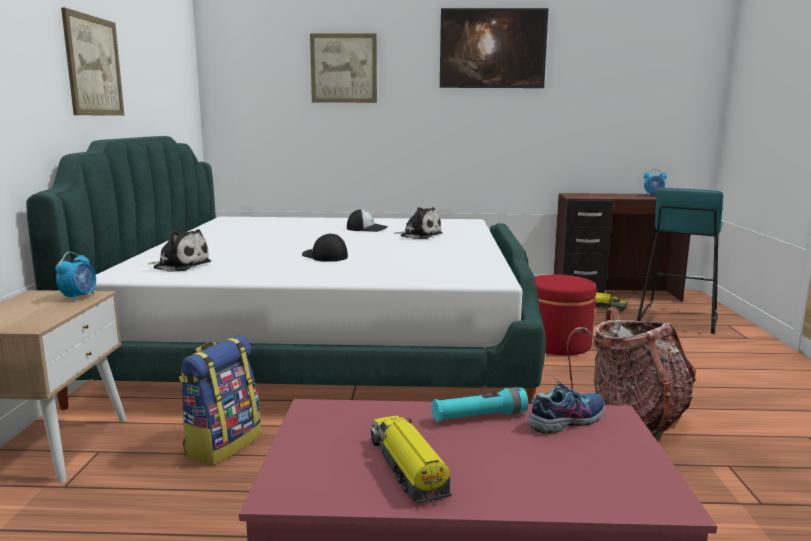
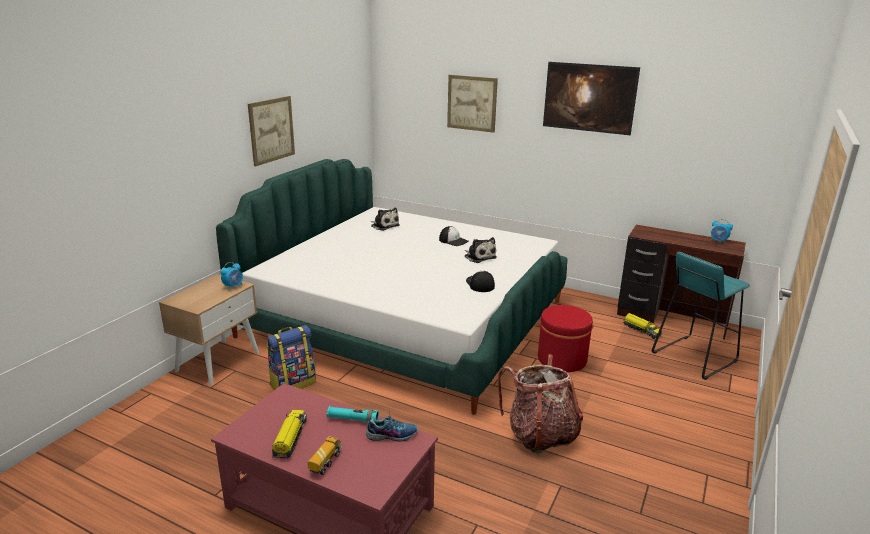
camera: 25 degrees right, 10 degrees up
plush toy [148,229,211,272] -> plush toy moved to [371,208,400,231]
cap [302,233,348,262] -> cap moved to [466,271,495,292]
none -> toy truck [308,436,342,475]

